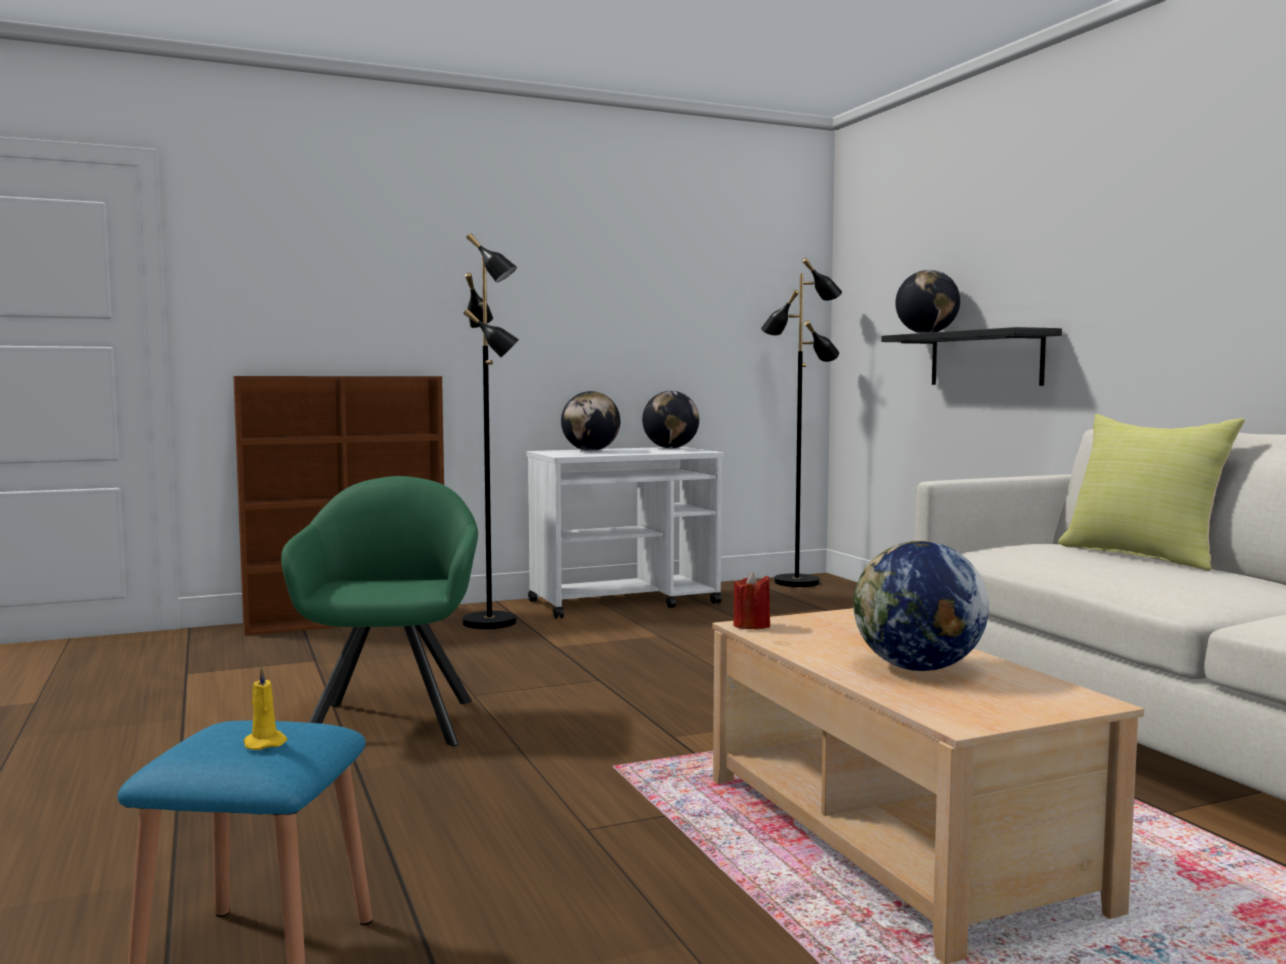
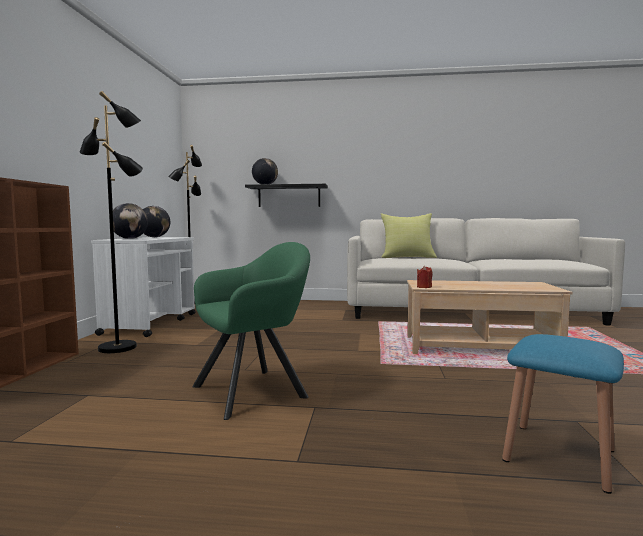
camera: 60 degrees left, 0 degrees up
yellow candle [244,667,287,750] -> none
green armchair [281,476,478,746] -> green armchair turned 120 degrees clockwise [192,242,310,420]
globe [853,541,989,671] -> none

